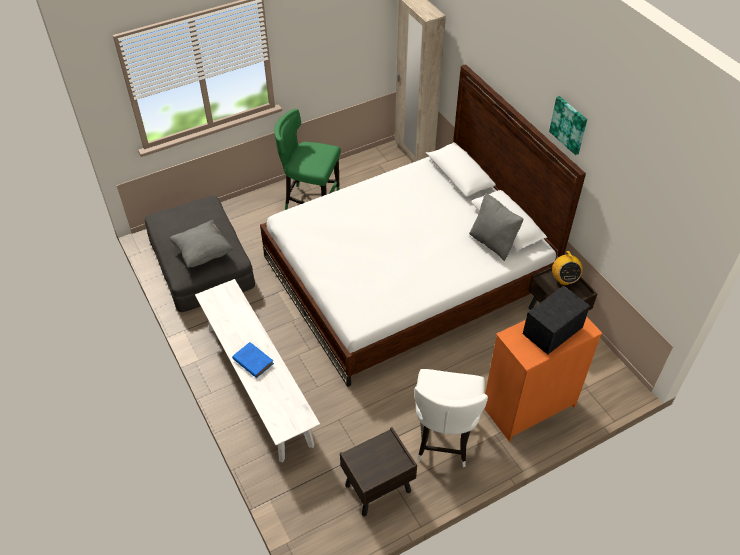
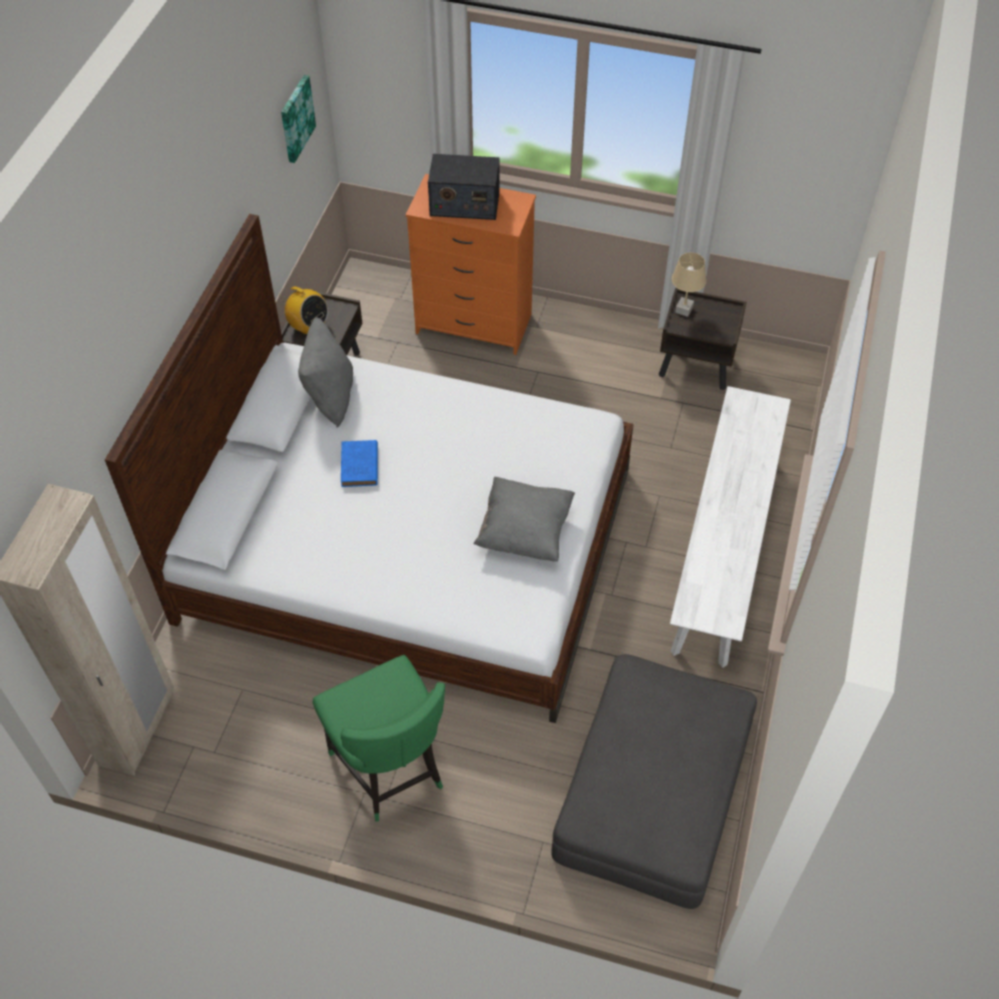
camera: 135 degrees left, 5 degrees up
grey pillow [169,220,234,268] -> grey pillow moved to [474,477,575,561]
blue book [232,342,274,378] -> blue book moved to [341,440,378,487]
white chair [414,369,488,467] -> none
picture [549,96,587,155] -> picture moved to [281,75,316,163]
radio [552,250,583,285] -> radio turned 90 degrees clockwise [282,287,328,334]
none -> beige table lamp [672,253,706,317]

